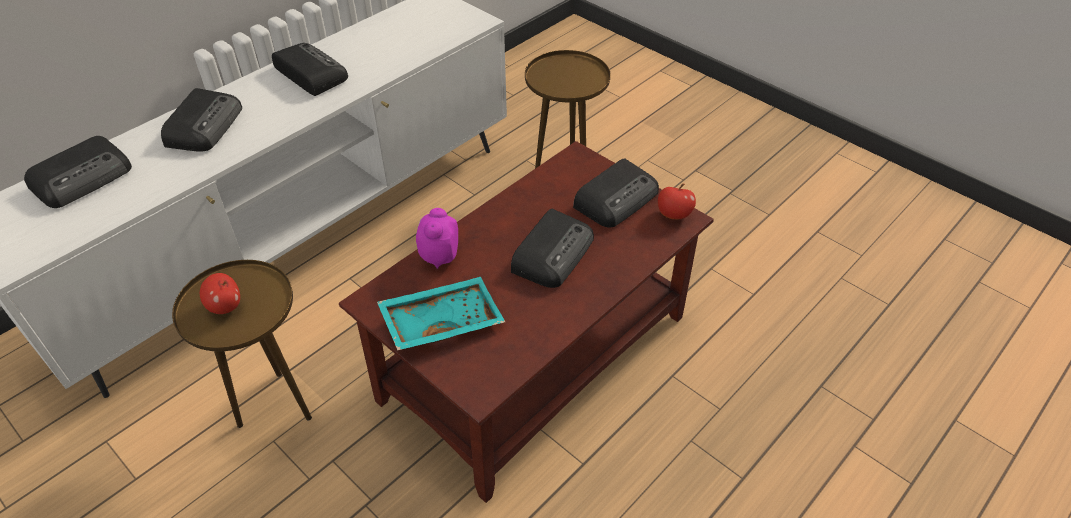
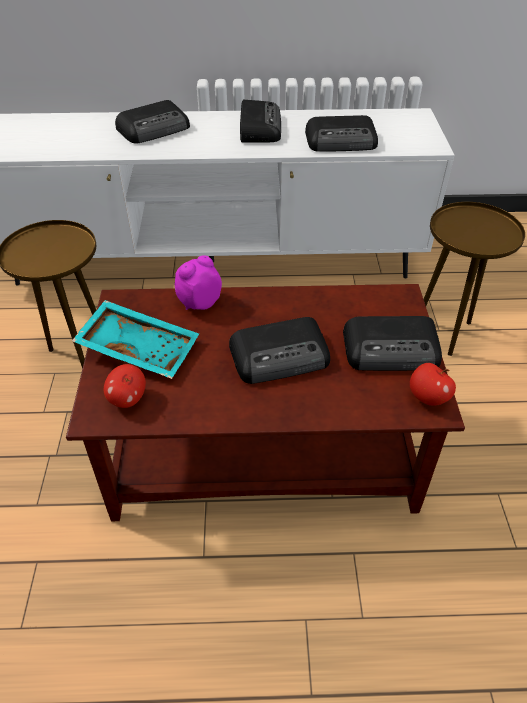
camera: 45 degrees right, 0 degrees up
radio [24,136,132,208] -> radio moved to [305,115,378,152]
apple [200,273,240,314] -> apple moved to [104,364,146,408]

